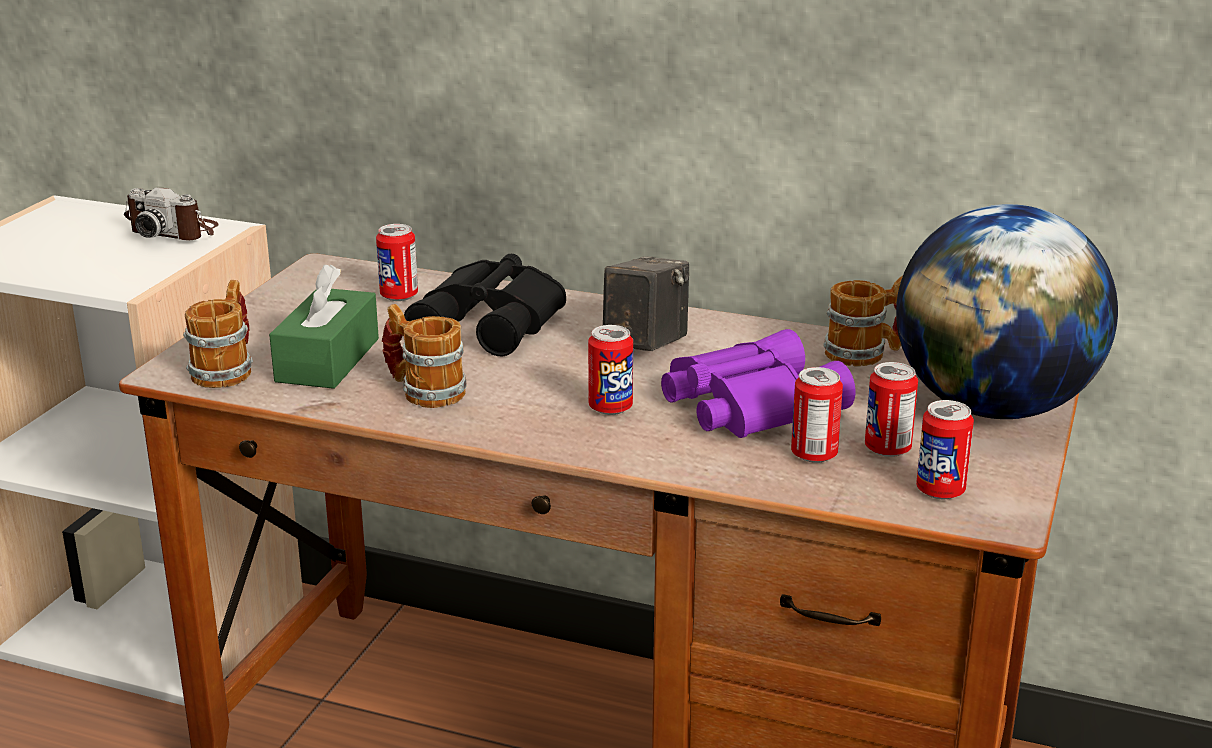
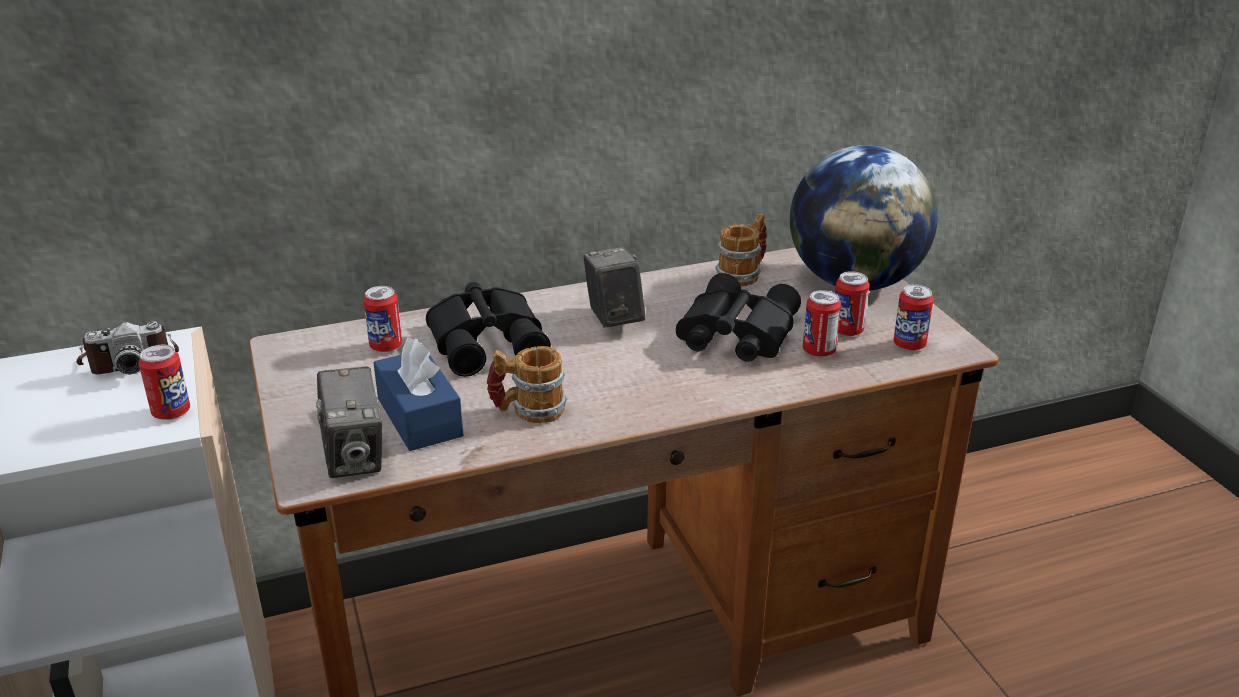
camera: 40 degrees left, 5 degrees up
mug [183,280,253,388] -> camera [316,366,382,478]
green tissue box [269,265,379,389] -> blue tissue box [373,337,463,451]
can [588,325,633,415] -> can moved to [138,345,190,420]
purple binoculars [661,329,855,438] -> black binoculars [676,273,801,362]

